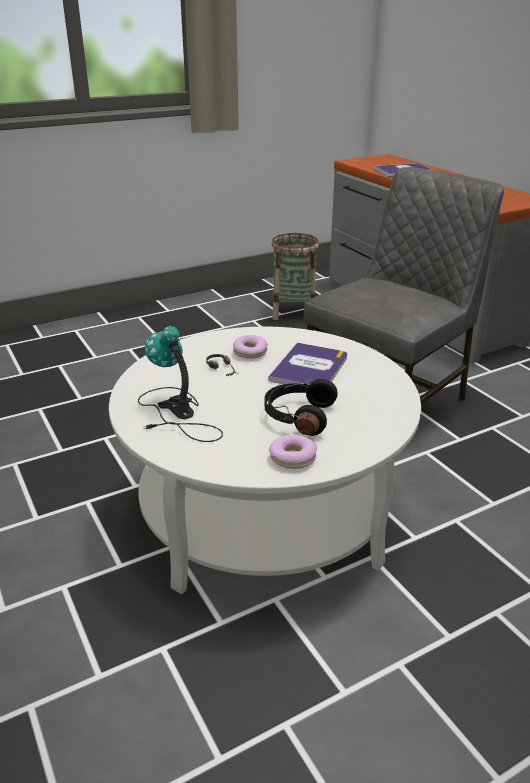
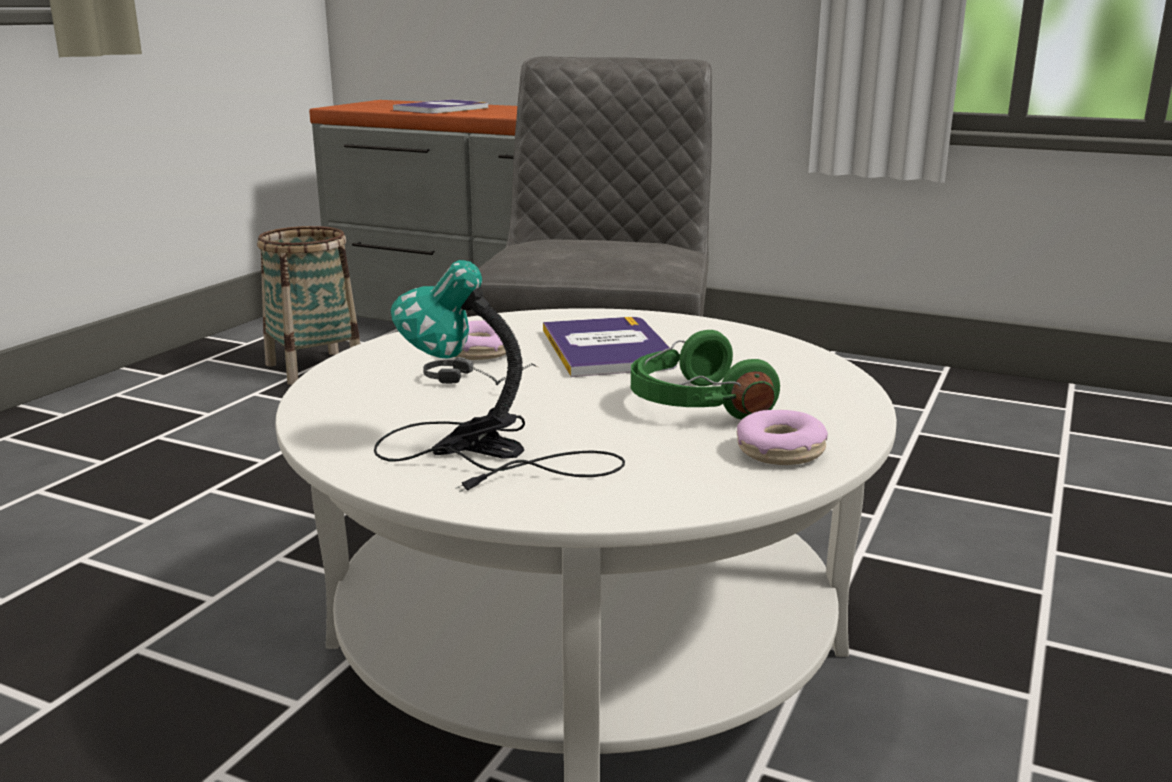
camera: 35 degrees left, 10 degrees down
black headphones [264,379,338,436] -> green headphones [631,330,780,420]

